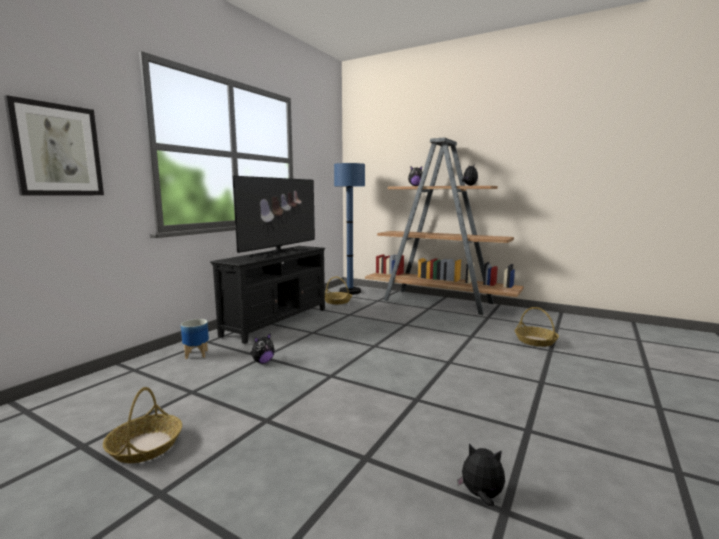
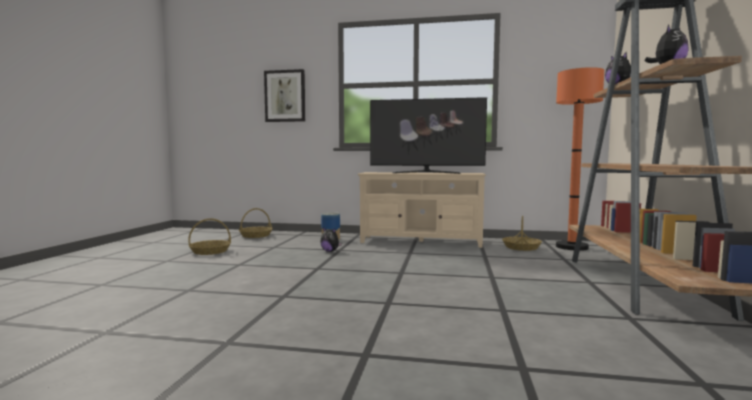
camera: 70 degrees right, 5 degrees down
black tv stand [210,246,325,344] -> beige tv stand [358,172,487,248]
blue floor lamp [334,163,365,295] -> orange floor lamp [556,67,604,251]
plush toy [457,444,505,506] -> none
basket [515,307,559,347] -> basket moved to [239,208,273,238]

